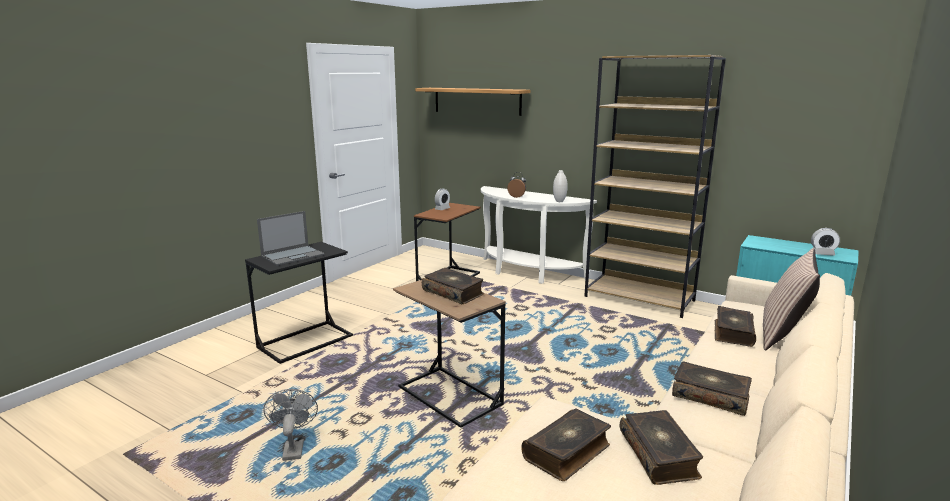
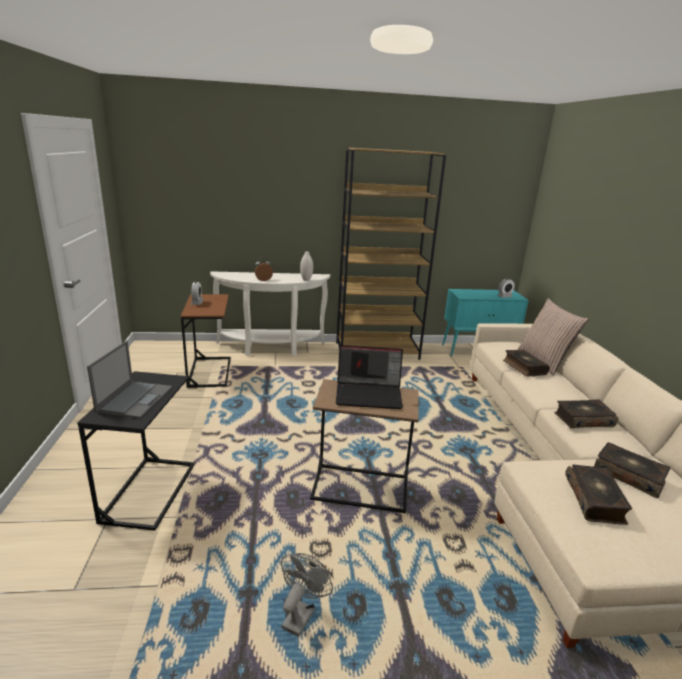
camera: 40 degrees left, 5 degrees up
grey fan [264,389,318,461] -> grey fan turned 75 degrees clockwise [281,553,333,637]
shelf [415,88,530,116] -> none
book [422,268,484,304] -> laptop [336,345,403,409]

